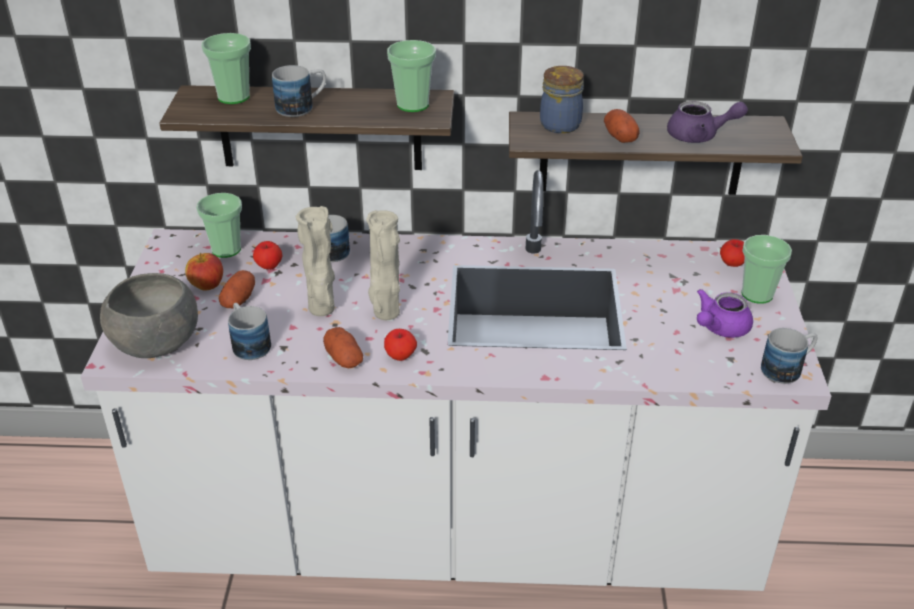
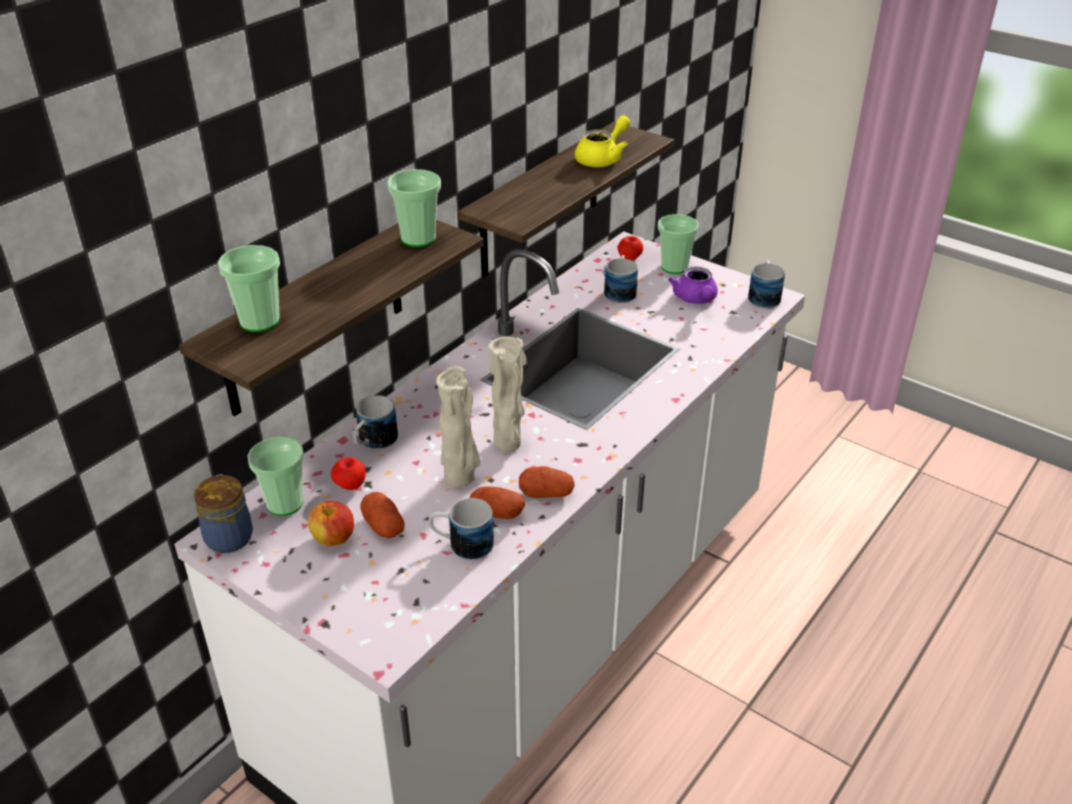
camera: 55 degrees left, 0 degrees up
grey bowl [100,273,198,358] -> none
mug [272,65,326,117] -> mug moved to [604,255,638,303]
apple [384,329,417,361] -> none
jar [540,66,584,133] -> jar moved to [194,474,253,553]
potato [604,109,639,143] -> potato moved to [470,486,525,519]
purple teapot [667,101,748,143] -> yellow teapot [575,115,630,167]

